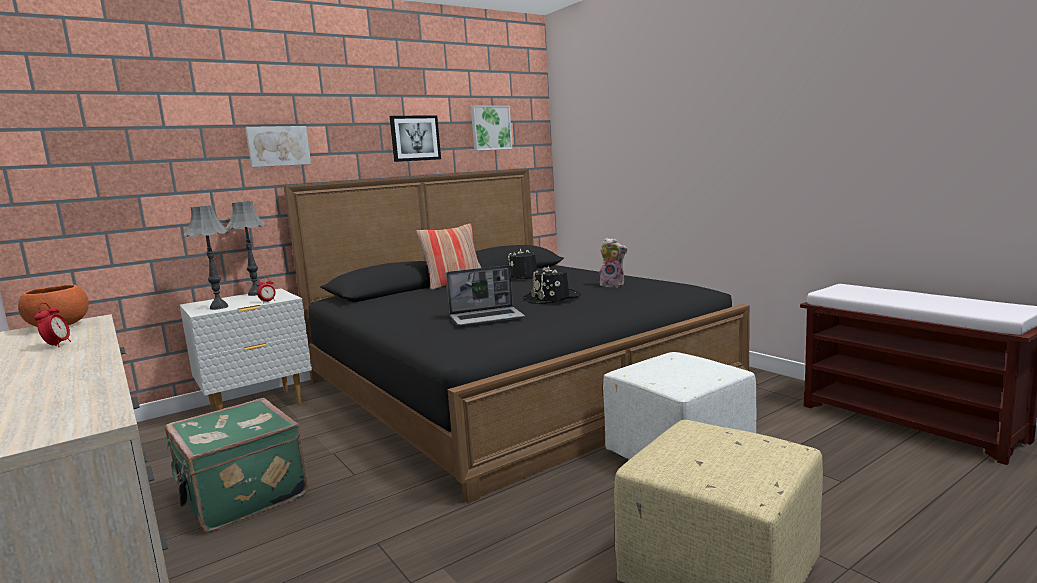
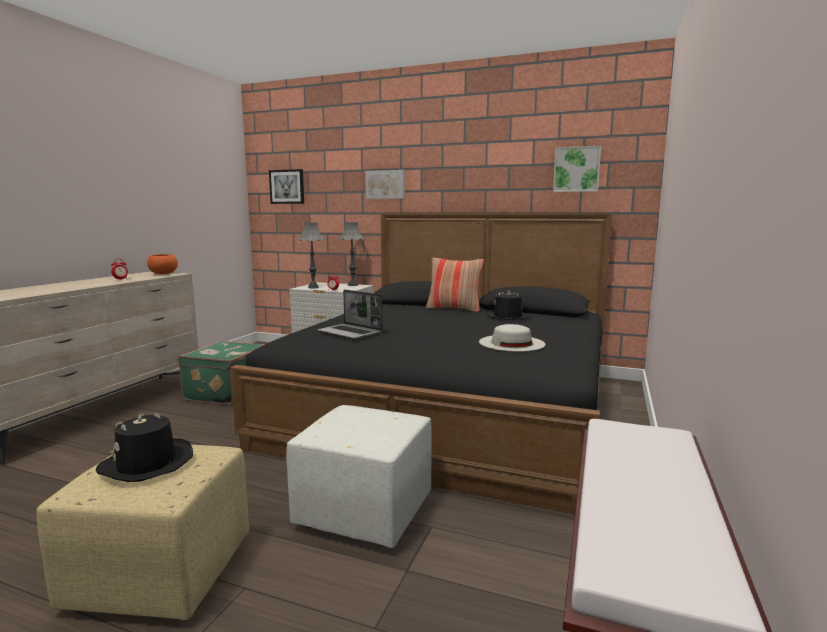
camera: 55 degrees right, 0 degrees up
picture [390,115,441,162] -> picture moved to [269,169,304,204]
black hat [524,266,581,304] -> black hat moved to [96,413,193,482]
plush toy [600,238,627,287] -> white hat [479,324,545,352]

